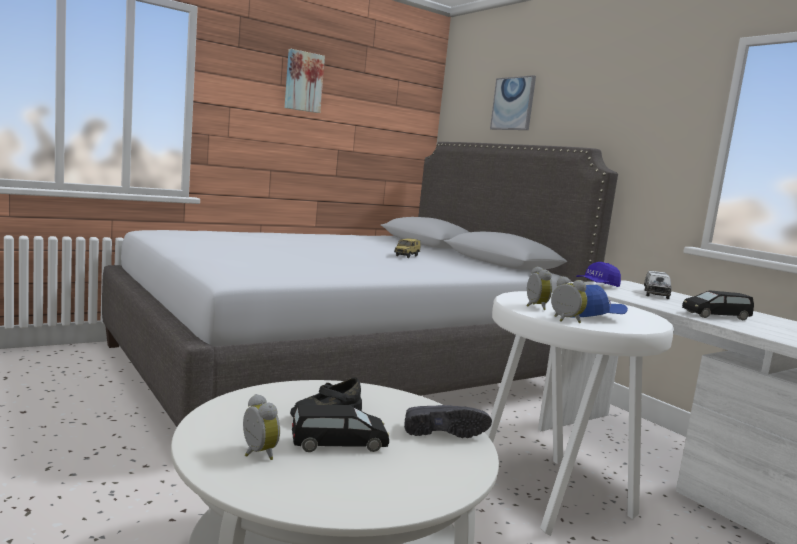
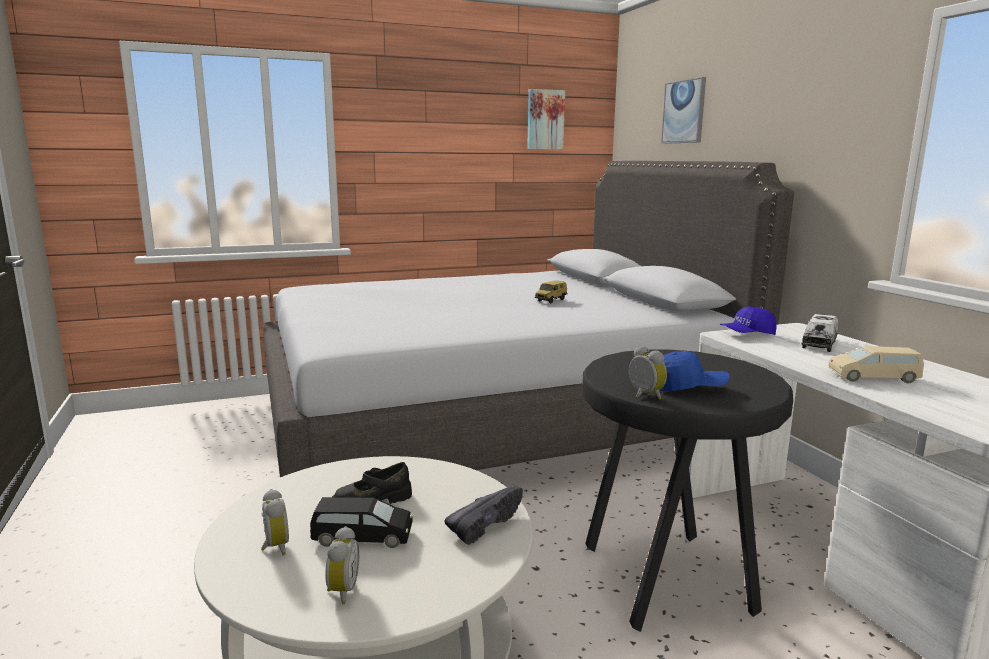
camera: 15 degrees right, 5 degrees up
picture [284,49,325,113] -> picture moved to [527,89,565,150]
black shoe [404,405,492,438] -> black shoe turned 60 degrees counterclockwise [444,486,523,545]
white stool [485,291,674,536] -> black stool [582,350,793,632]
alarm clock [526,266,552,310] -> alarm clock moved to [325,526,359,604]
black toy car [682,290,754,320] -> beige toy car [829,346,924,383]

